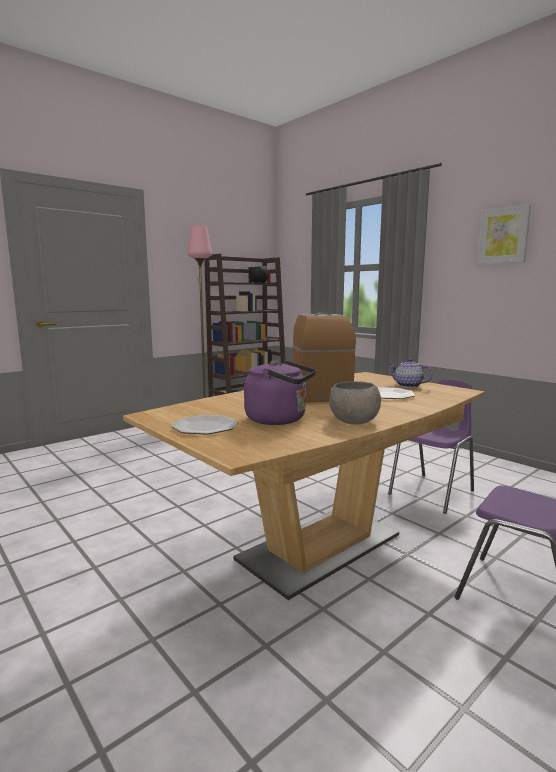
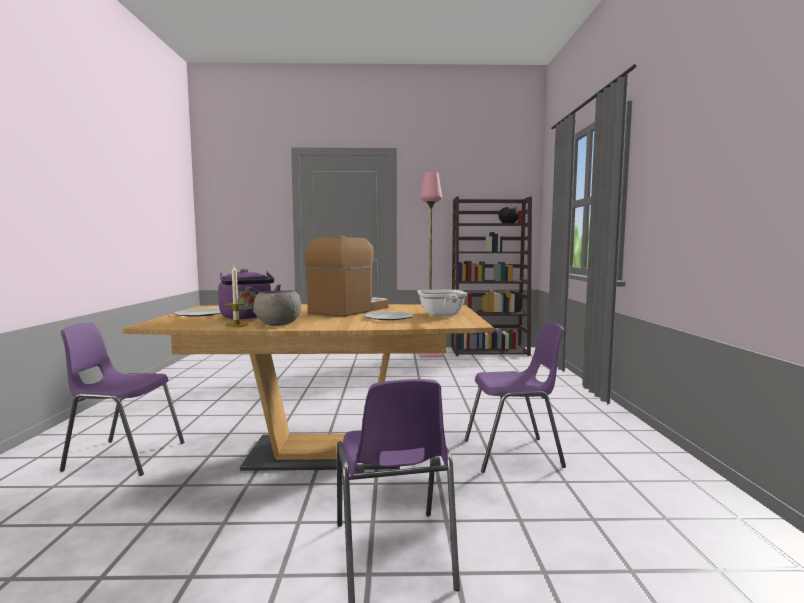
camera: 40 degrees right, 5 degrees down
teapot [389,359,433,388] -> frying pan [417,290,467,316]
picture [477,204,531,264] -> none
none -> purple chair [60,323,184,476]
none -> candle [225,266,248,327]

